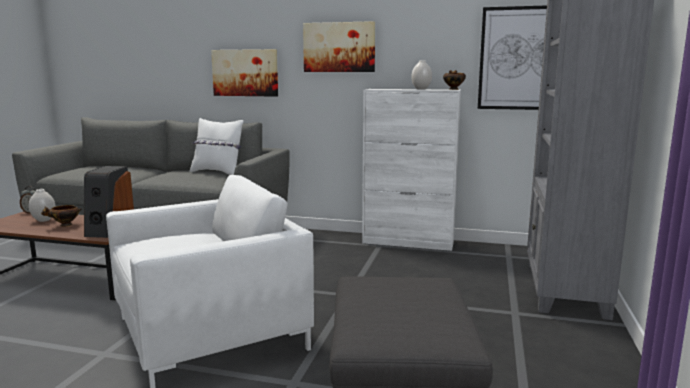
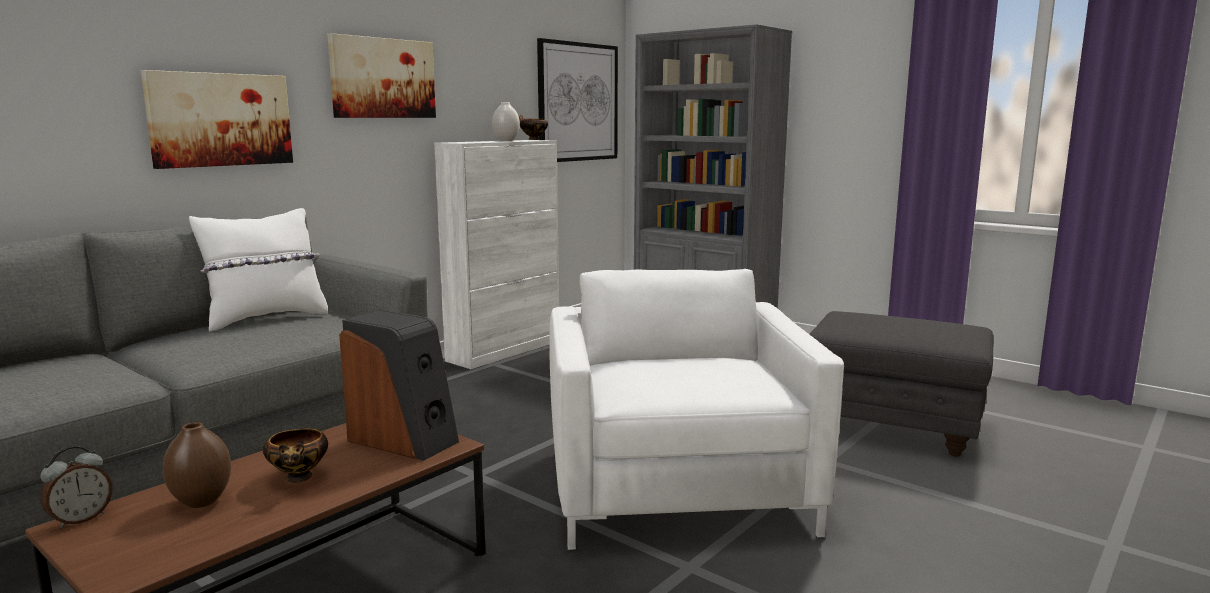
camera: 65 degrees left, 0 degrees up
white vase [29,189,56,222] -> brown vase [163,422,231,508]

